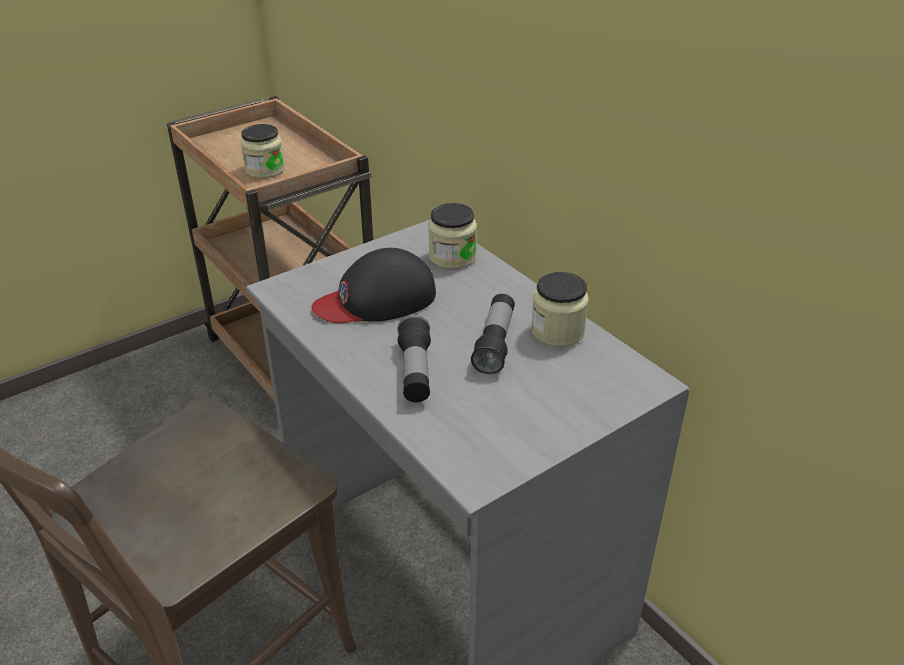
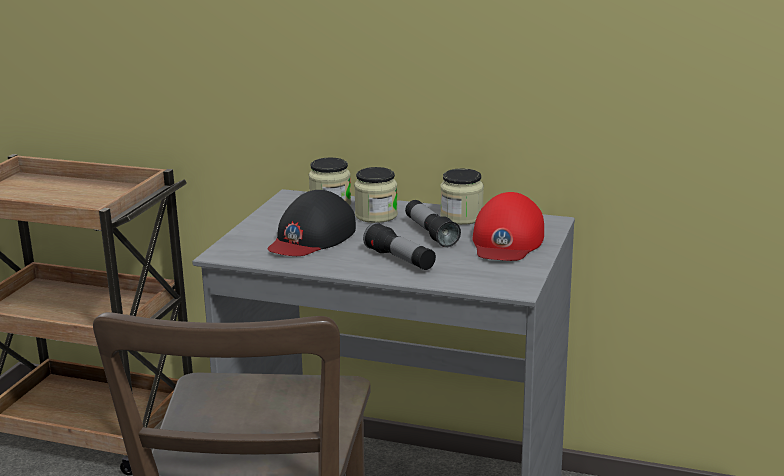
camera: 35 degrees left, 15 degrees down
jar [241,124,285,179] -> jar moved to [354,167,398,223]
none -> red cap [473,192,544,261]

